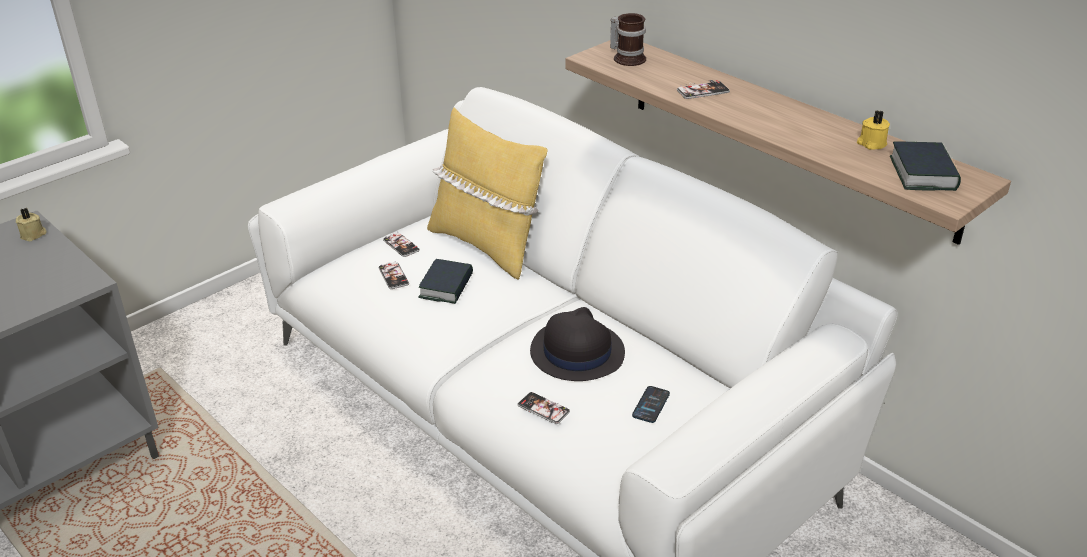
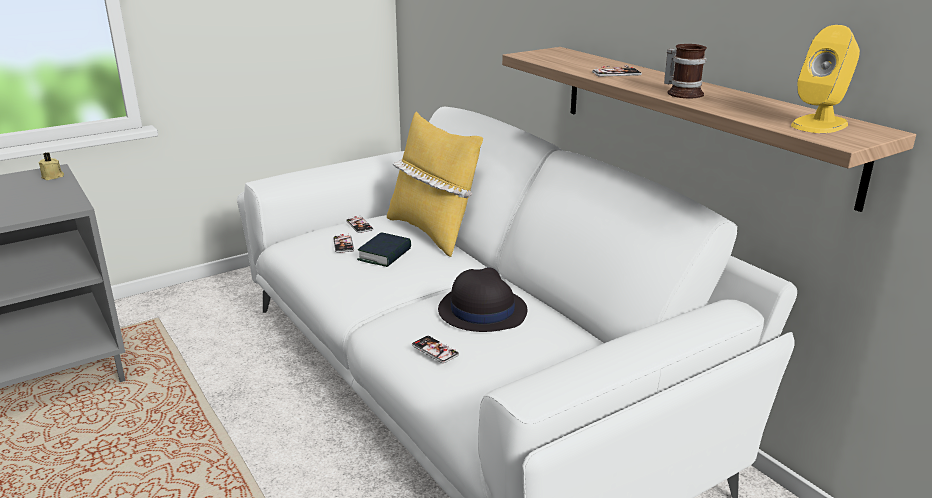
camera: 10 degrees right, 10 degrees down
mug [610,13,646,66] -> mug moved to [664,44,707,98]
phone [632,386,670,423] -> none
yellow candle [857,110,890,150] -> none
book [890,141,961,191] -> yellow speaker [791,25,860,133]

